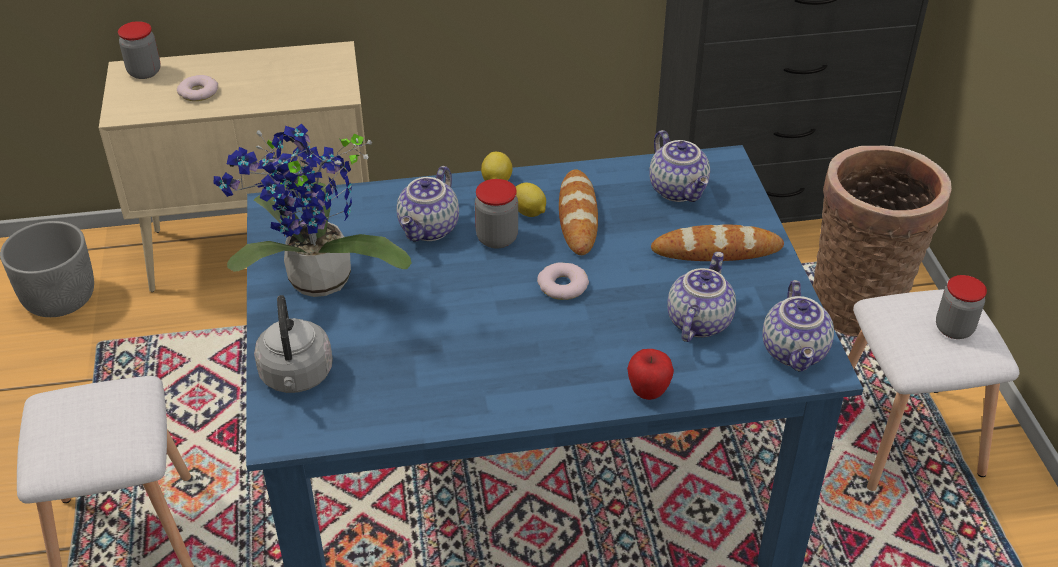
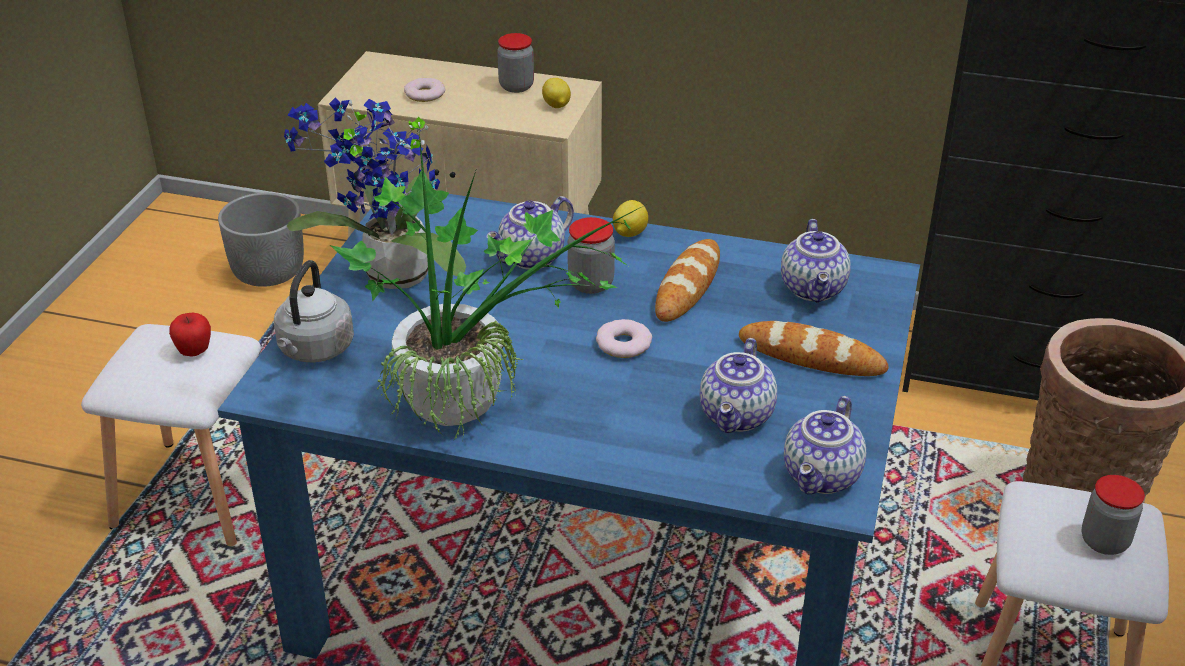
camera: 25 degrees right, 5 degrees down
jar [118,21,161,79] -> jar moved to [497,33,534,93]
lemon [516,183,546,217] -> lemon moved to [542,78,571,108]
apple [627,349,674,400] -> apple moved to [169,313,211,356]
teapot [667,252,736,342] -> teapot turned 150 degrees clockwise [700,338,777,433]
none -> potted plant [330,133,645,441]

